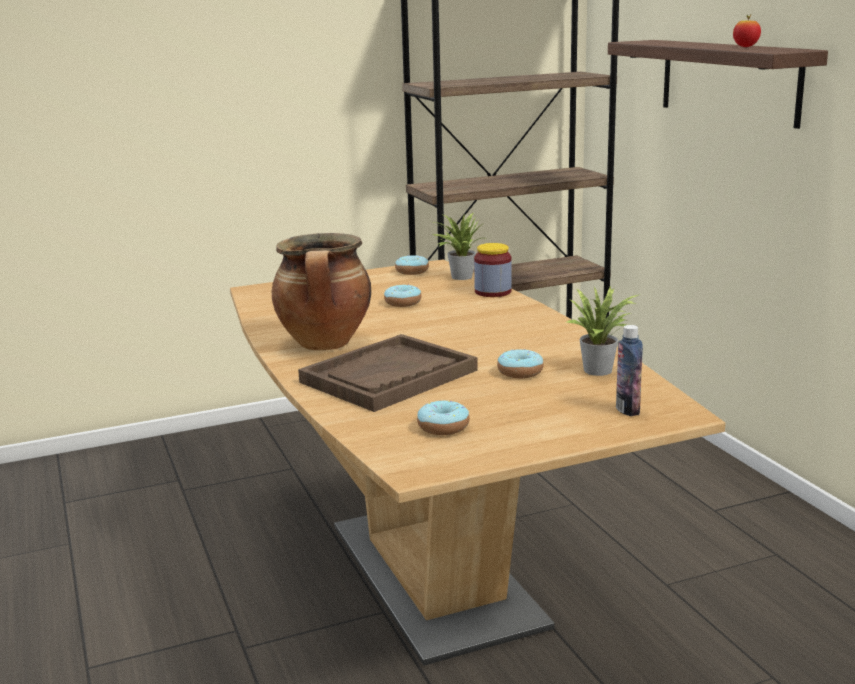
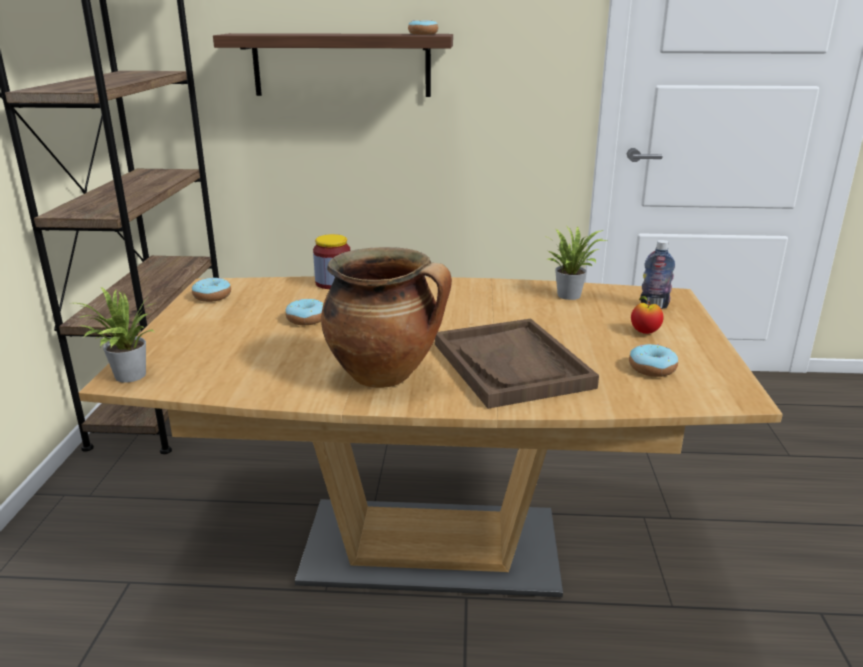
camera: 65 degrees left, 5 degrees up
potted plant [431,213,486,280] -> potted plant moved to [76,287,154,383]
donut [497,349,544,378] -> donut moved to [408,20,438,35]
apple [733,14,761,47] -> apple moved to [631,296,664,334]

